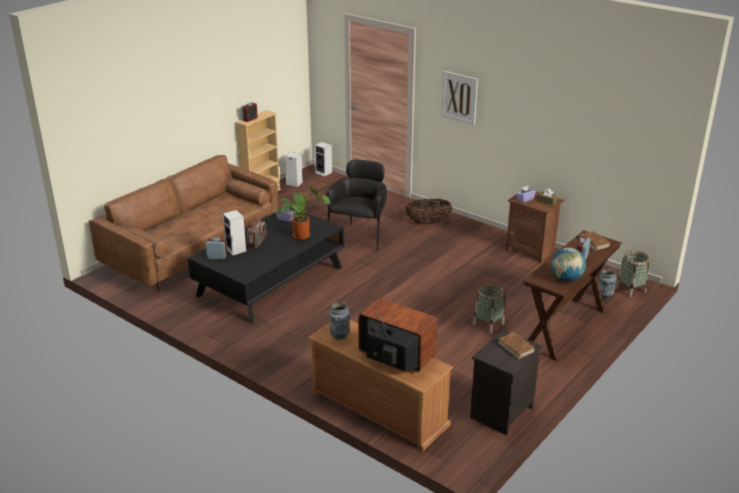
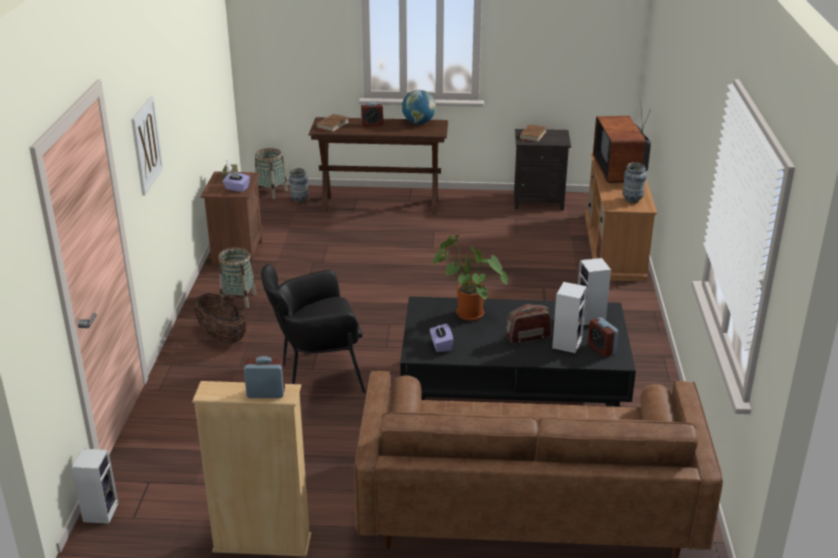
camera: 125 degrees left, 0 degrees up
speaker [285,152,303,187] -> speaker moved to [578,258,611,325]
basket [473,283,505,333] -> basket moved to [218,247,256,308]

